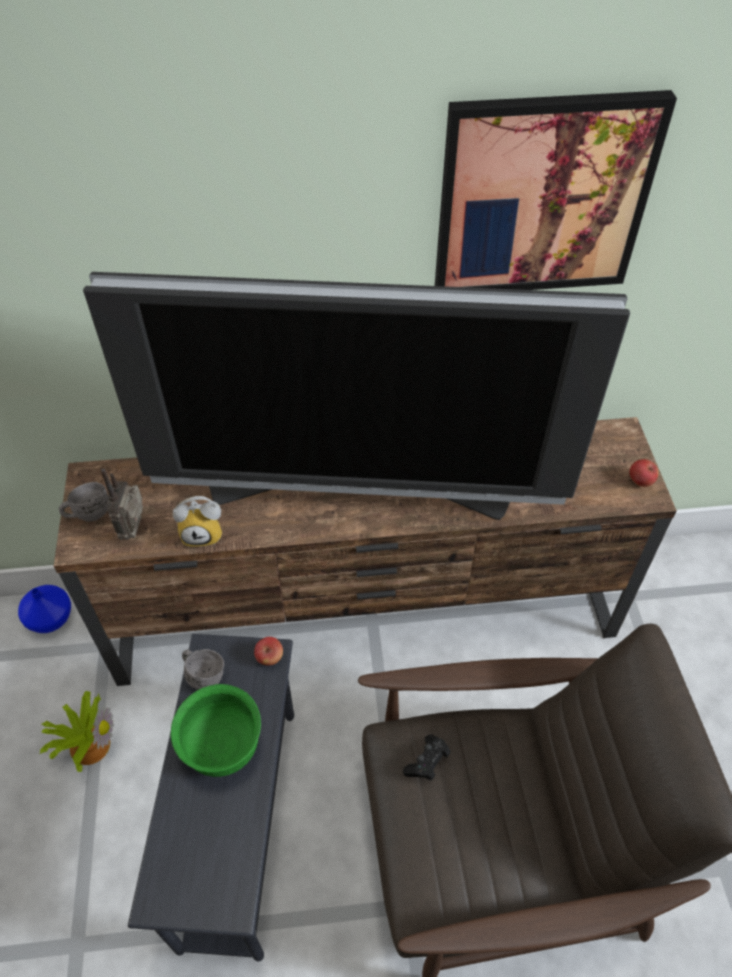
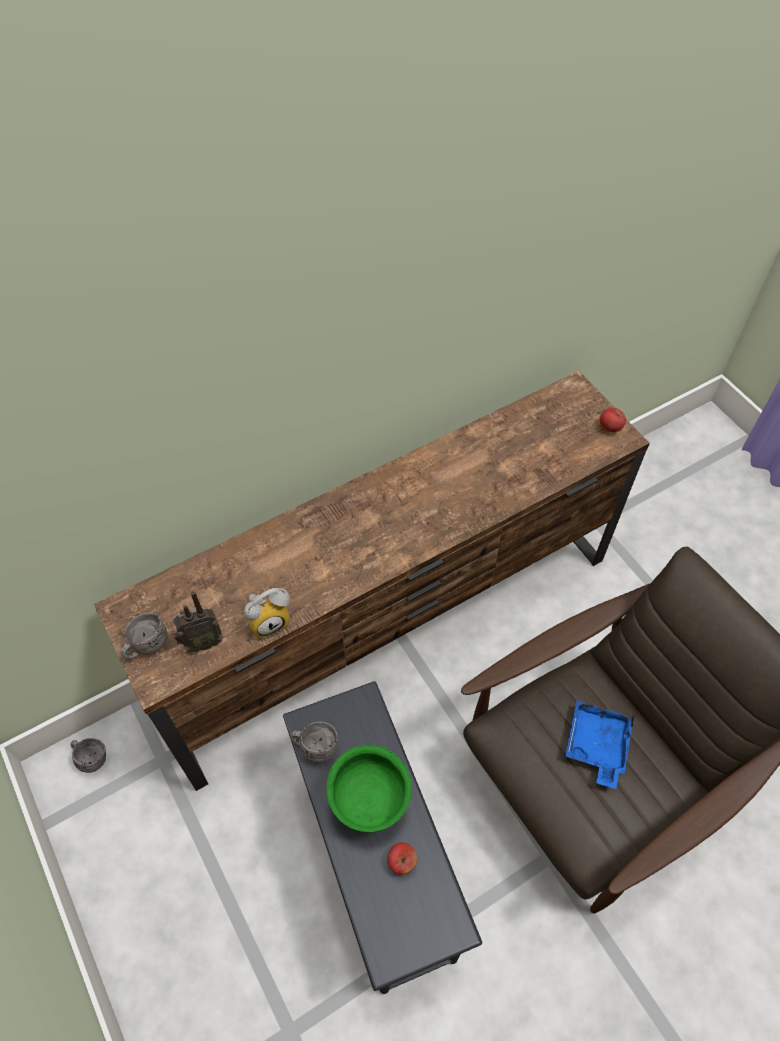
camera: 25 degrees left, 5 degrees up
blue vase [18,585,71,633] -> grey mug [71,738,106,773]
potted plant [39,691,114,772] -> none
television [83,272,630,520] -> none
radio [101,469,143,540] -> radio turned 90 degrees counterclockwise [172,591,223,652]
apple [254,637,283,666] -> apple moved to [387,842,417,875]
black game controller [403,734,451,781] -> none
picture [435,90,677,290] -> none
none -> blue tray [565,700,635,789]

